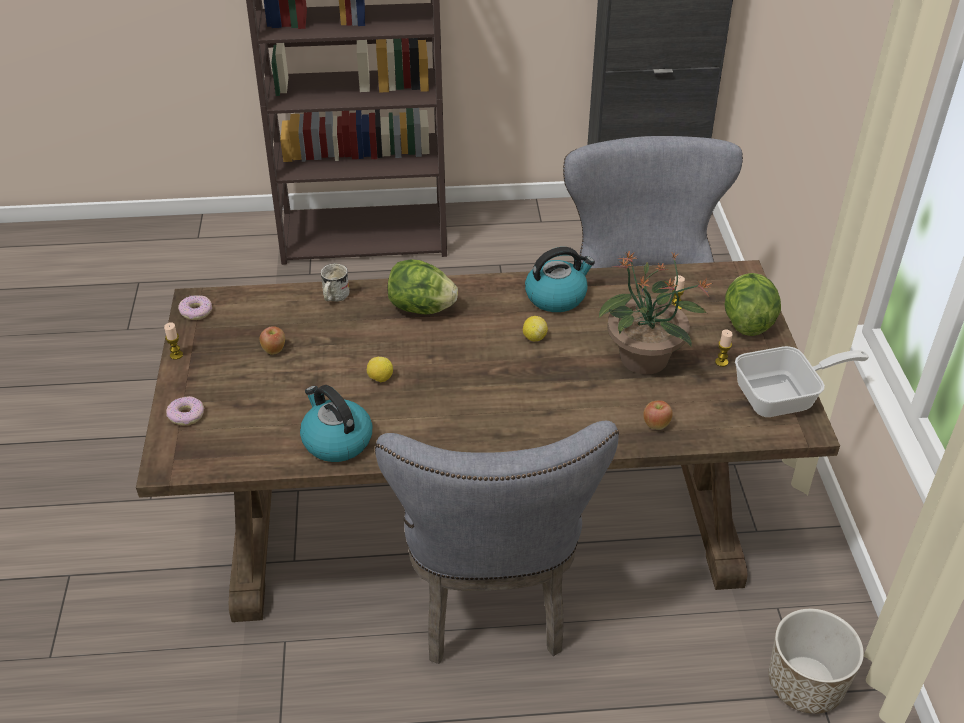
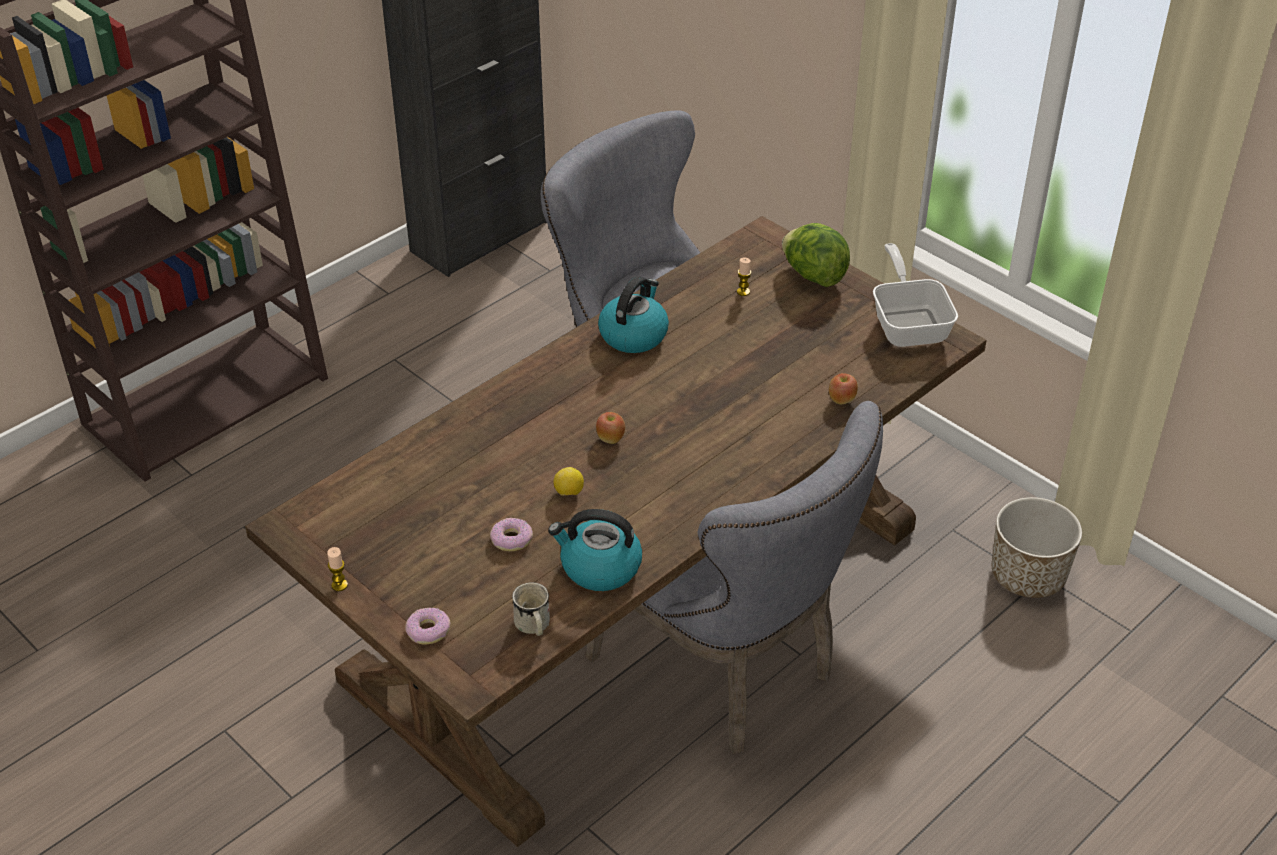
camera: 40 degrees left, 0 degrees up
donut [178,295,212,320] -> donut moved to [490,518,533,551]
apple [260,326,285,355] -> apple moved to [596,412,625,444]
white mug [321,264,350,302] -> white mug moved to [512,582,550,636]
lettuce [387,260,458,314] -> none
lemon [523,316,548,341] -> none
potted plant [599,251,713,374] -> none
candle [715,330,733,367] -> none
frying pan [735,346,869,417] -> frying pan turned 45 degrees counterclockwise [873,243,958,347]

